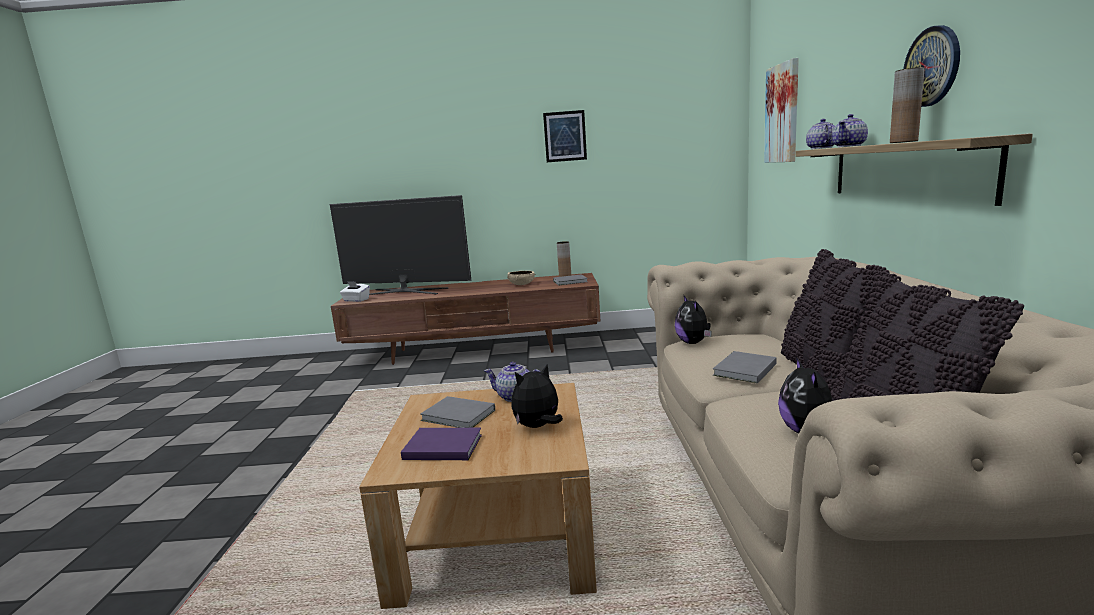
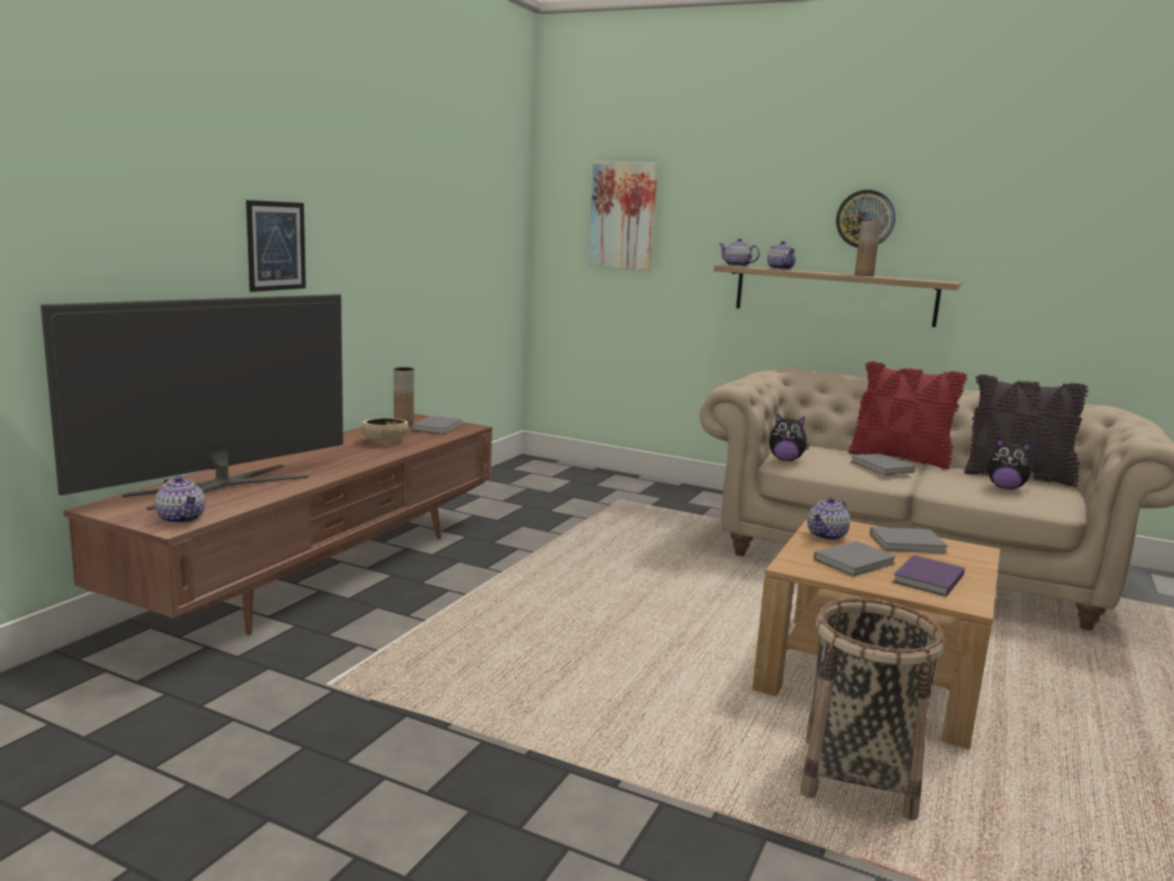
camera: 65 degrees left, 0 degrees up
white tissue box [340,281,370,302] -> teapot [155,476,205,524]
plush toy [511,365,563,428] -> grey book [870,527,948,553]
picture [543,110,587,162] -> picture moved to [246,200,306,292]
black pillow [781,249,890,394] -> red pillow [848,361,967,469]
none -> basket [800,598,945,820]

